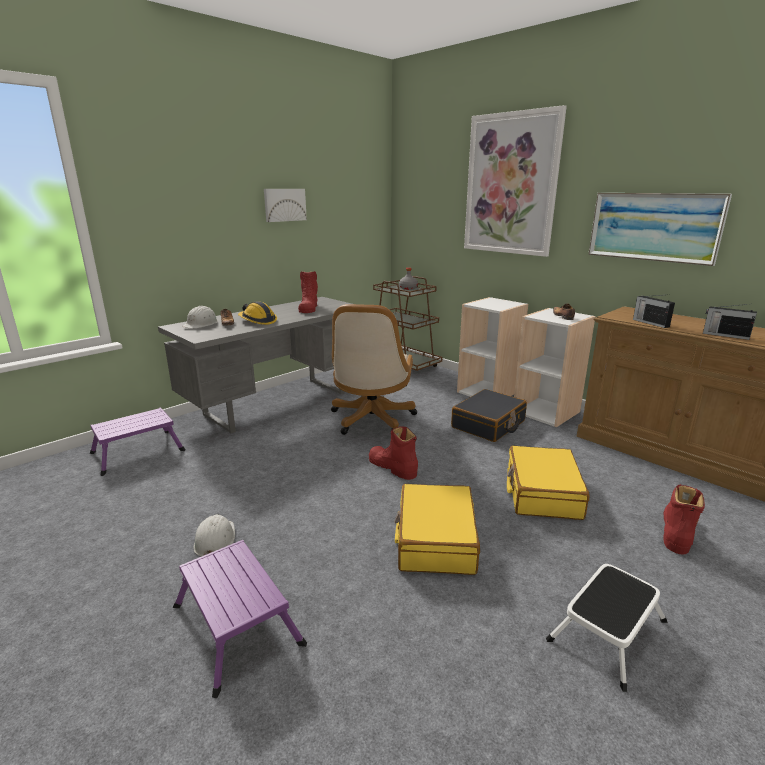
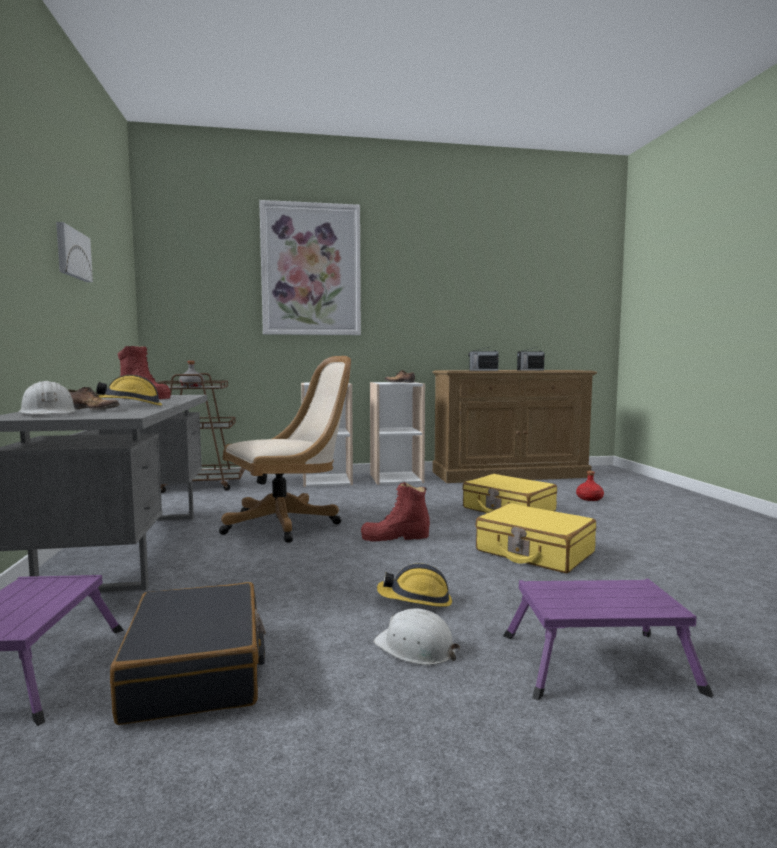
camera: 55 degrees left, 15 degrees down
office chair [331,304,417,435] -> office chair turned 75 degrees counterclockwise [219,356,351,543]
black suitcase [451,389,527,442] -> black suitcase moved to [110,582,266,725]
black step ladder [546,564,668,692] -> none
picture [588,193,732,266] -> none
red boot [663,484,705,555] -> red bottle [576,471,604,501]
none -> hard hat [377,563,452,607]

